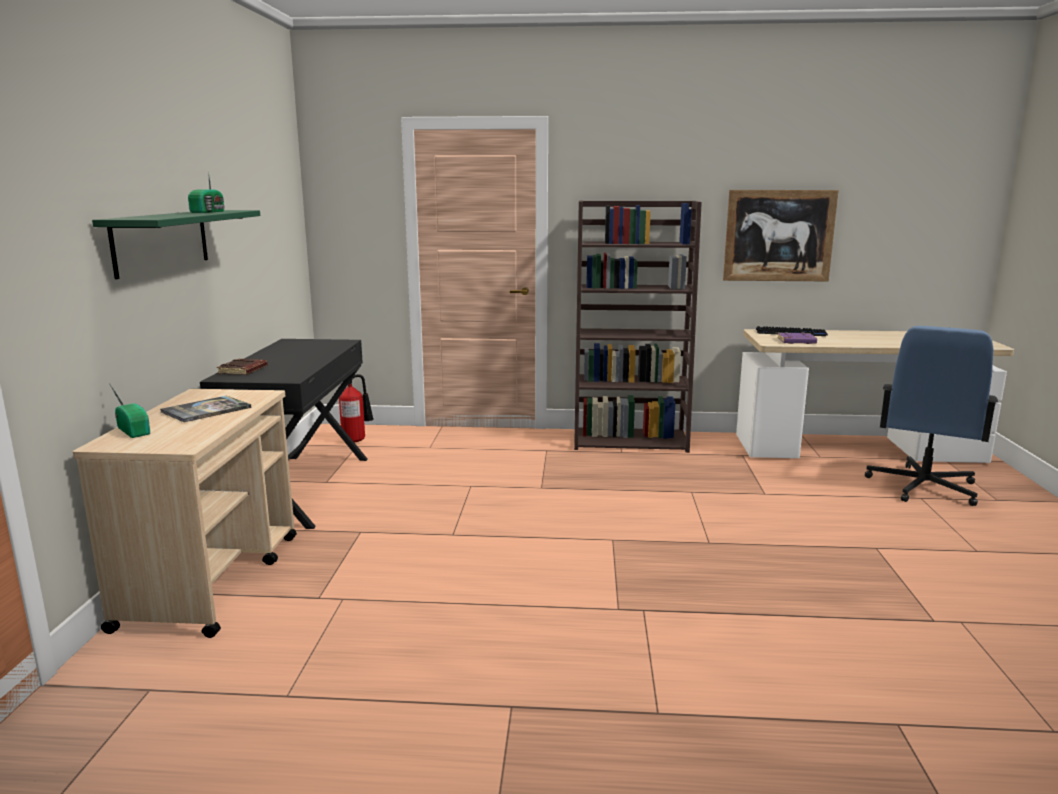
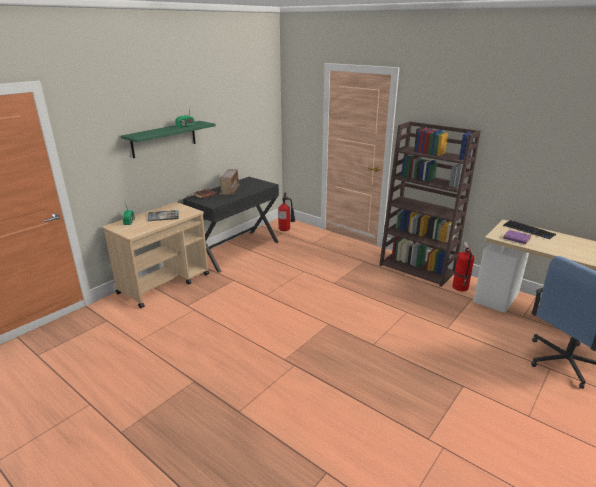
camera: 35 degrees right, 10 degrees up
picture [723,190,839,281] -> none
none -> radio [219,169,240,195]
none -> fire extinguisher [452,242,475,291]

